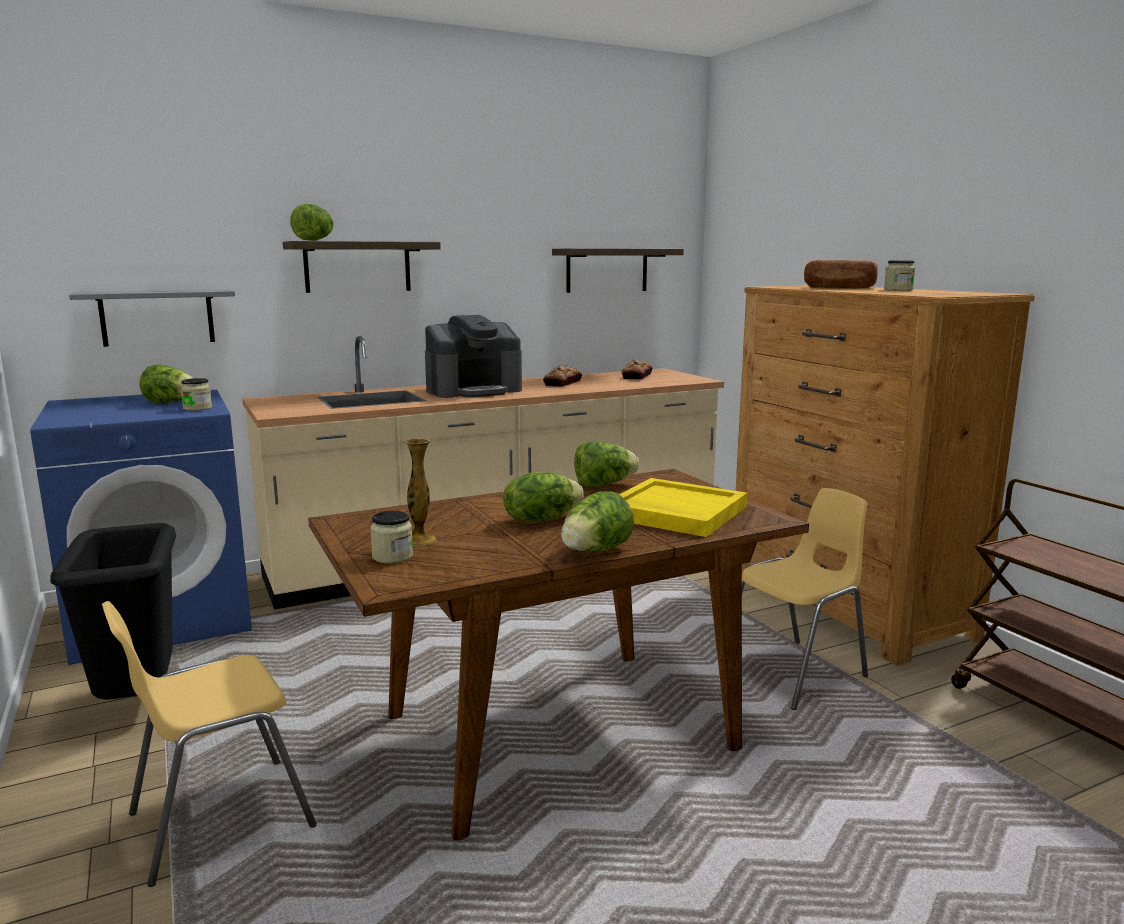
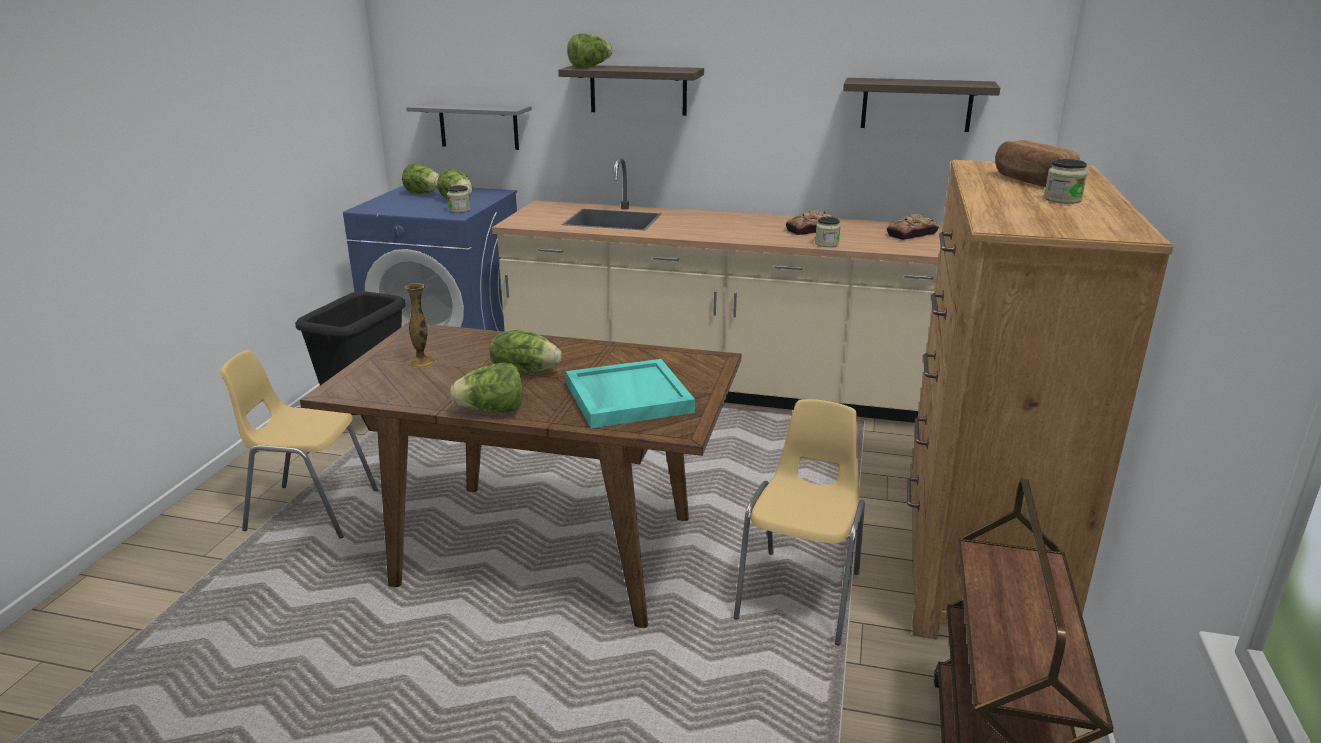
camera: 40 degrees right, 10 degrees up
jar [370,511,413,563] -> jar moved to [815,217,841,247]
coffee machine [425,315,522,398] -> none
lettuce [574,441,639,487] -> lettuce moved to [402,163,440,194]
yellow tray [619,478,747,537] -> turquoise tray [566,359,695,428]
yellow chair [742,488,868,710] -> yellow chair turned 75 degrees counterclockwise [734,399,865,645]

